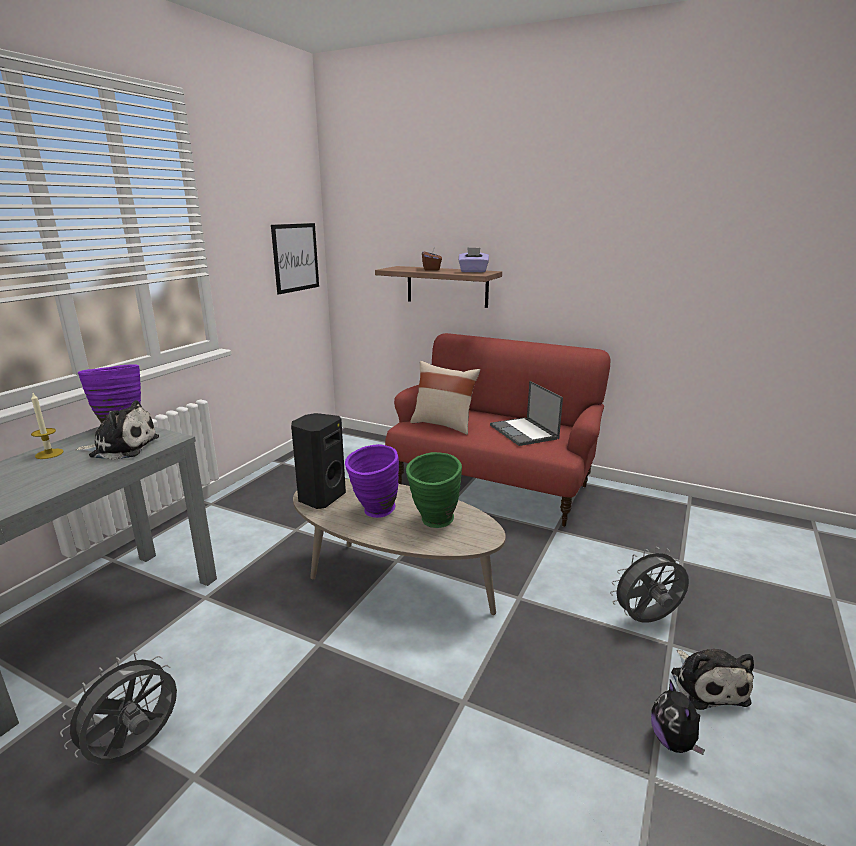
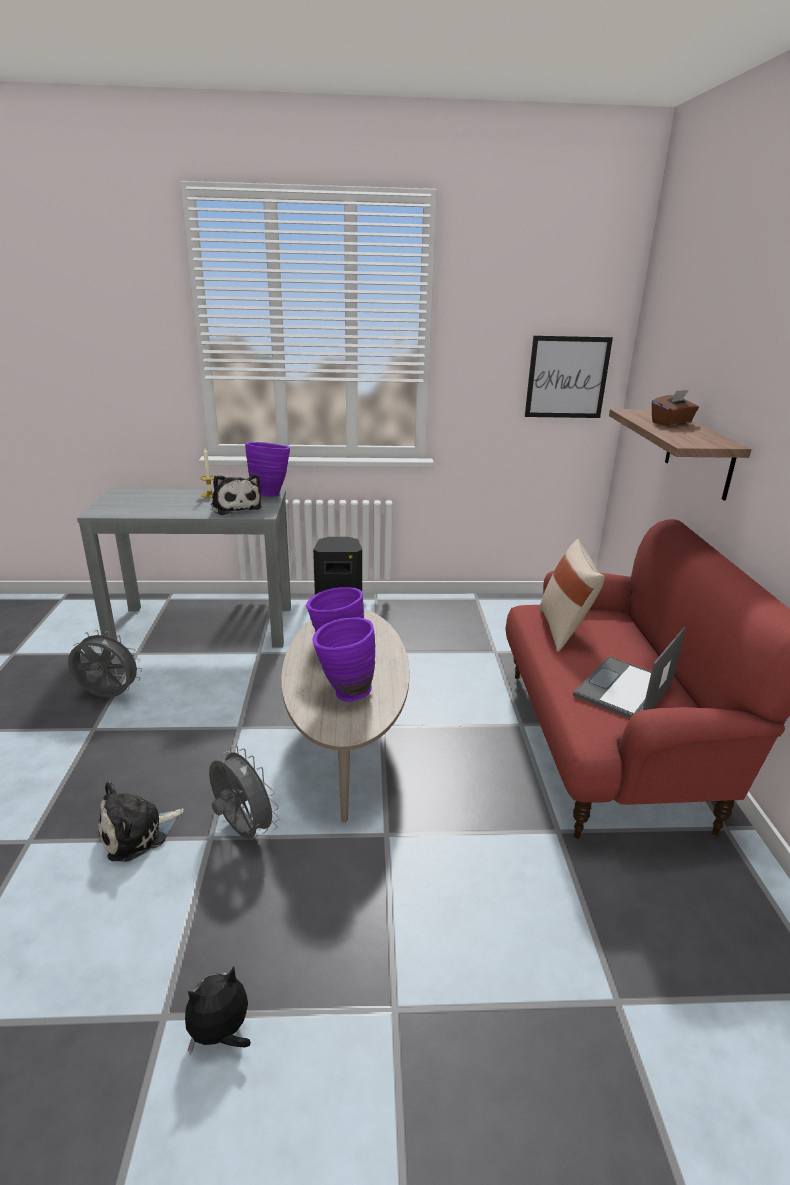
camera: 60 degrees right, 5 degrees up
green vase [406,452,462,528] -> purple vase [312,617,375,702]
purple tissue box [459,247,489,272] -> none
grey fan [610,547,689,623] -> grey fan moved to [209,745,280,839]
plush toy [671,649,754,710] -> plush toy moved to [99,781,184,862]

